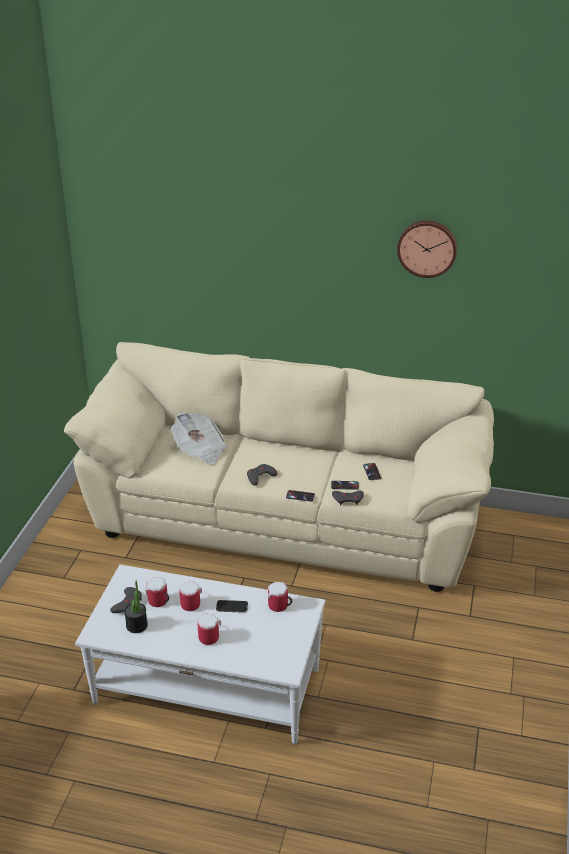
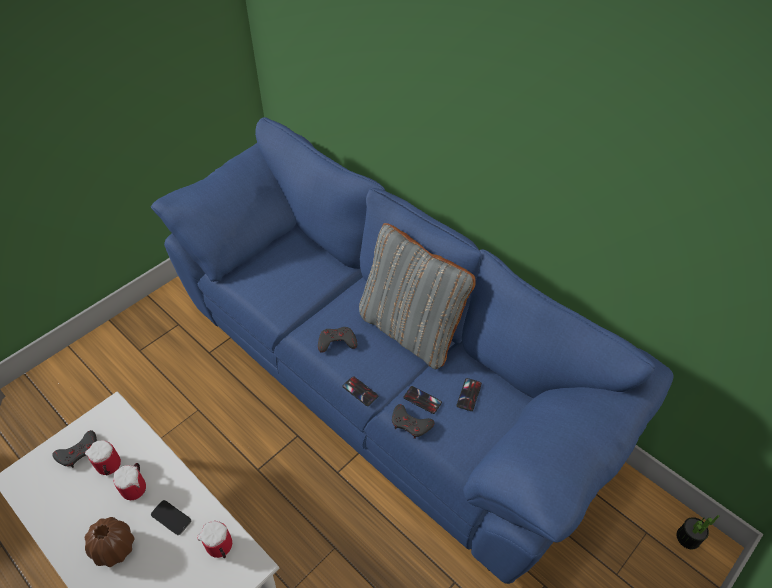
camera: 30 degrees right, 15 degrees up
beige sofa [64,342,494,592] -> blue sofa [151,117,673,584]
potted plant [124,581,148,633] -> potted plant moved to [677,515,719,549]
newspaper [171,412,227,465] -> none
mug [198,613,221,645] -> brown vase [84,517,134,567]
wall clock [397,220,457,278] -> none
none -> grey pillow [359,223,476,369]

